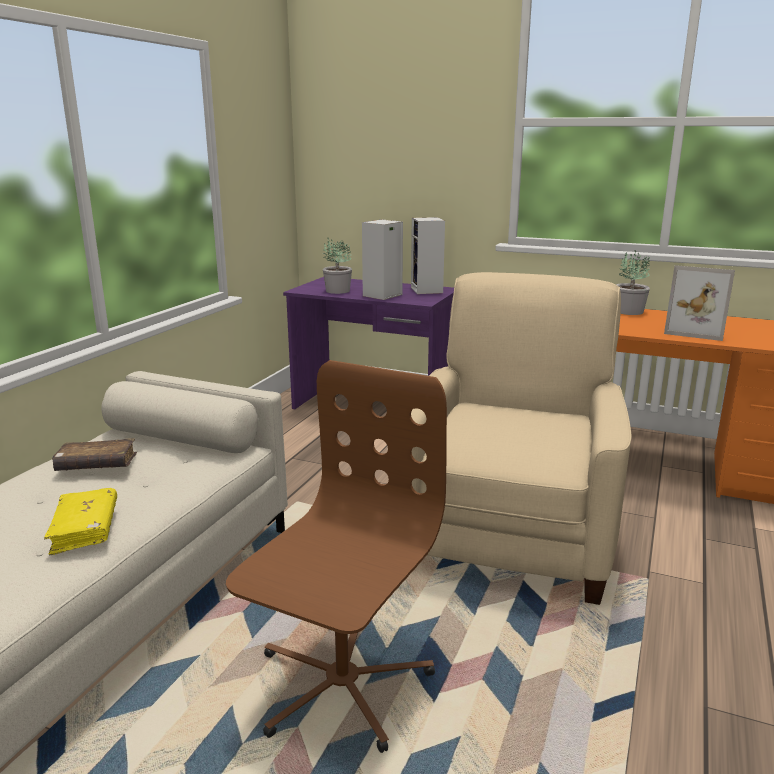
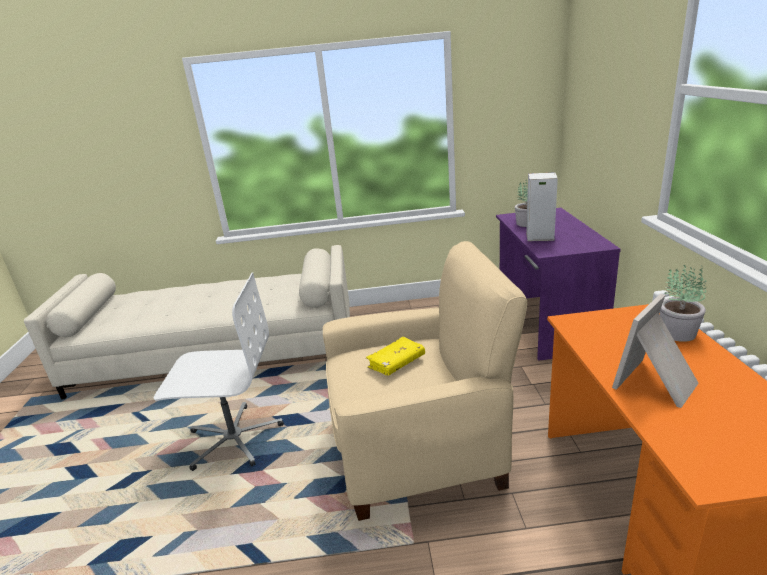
camera: 65 degrees right, 5 degrees up
yellow book [44,488,117,555] -> yellow book moved to [366,337,425,376]
brown book [52,438,137,471] -> none
brown office chair [226,360,447,753] -> white office chair [154,272,284,471]
speaker [411,217,445,294] -> none
picture frame [664,265,735,341] -> picture frame turned 45 degrees clockwise [612,293,699,408]

